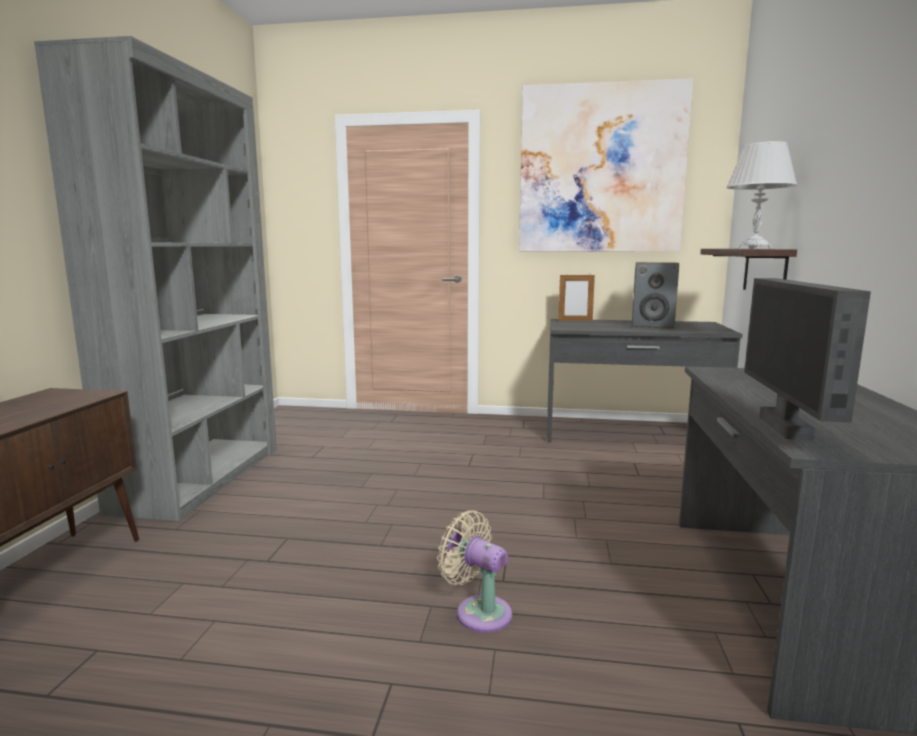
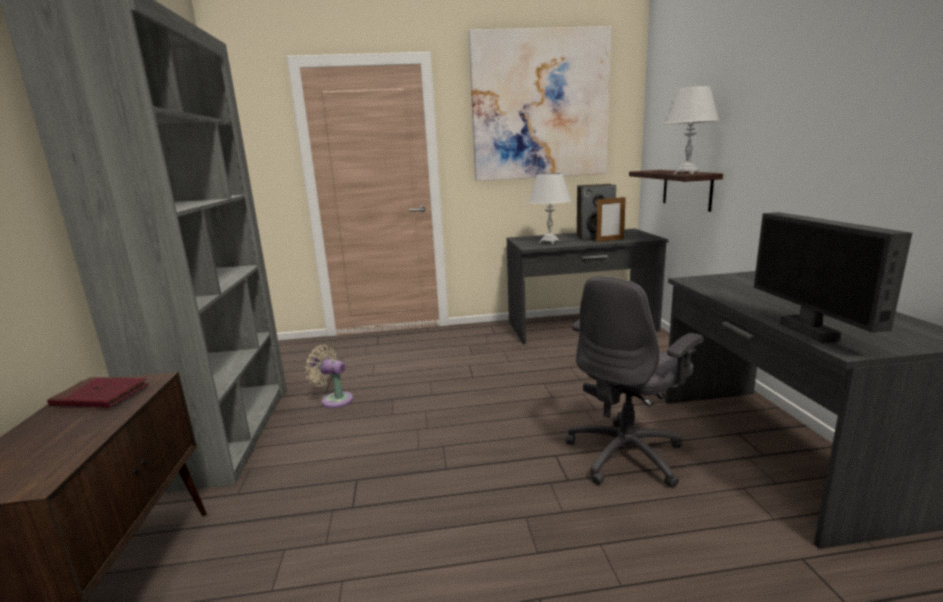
camera: 15 degrees left, 5 degrees up
beige fan [437,510,512,633] -> beige fan moved to [305,345,353,408]
picture frame [558,273,595,321] -> picture frame moved to [596,196,626,242]
none -> red book [47,377,149,408]
none -> white table lamp [529,173,571,244]
none -> grey office chair [566,276,704,488]

